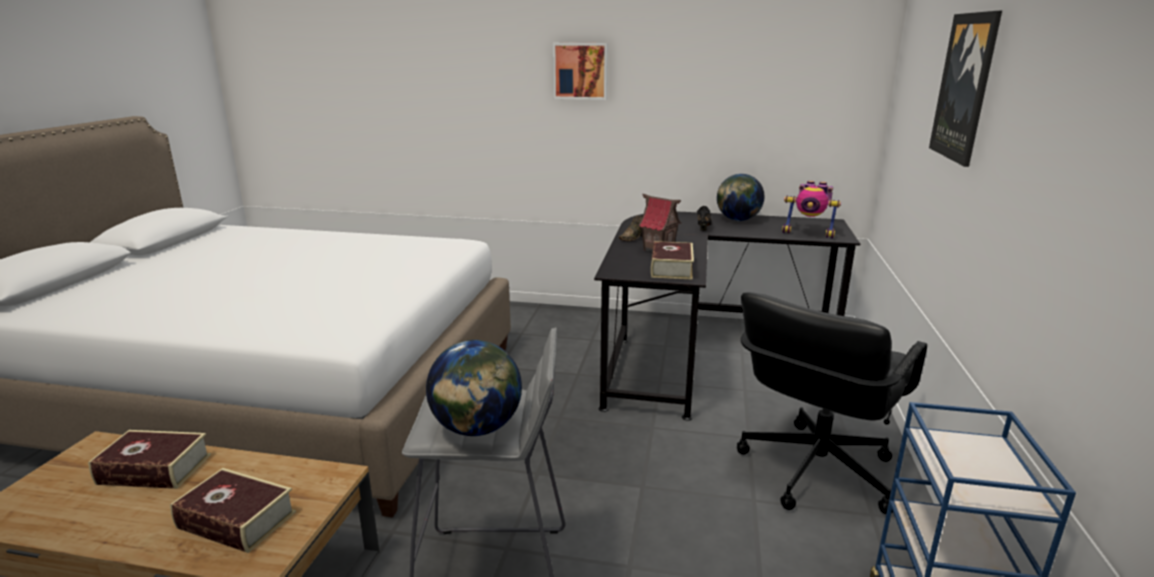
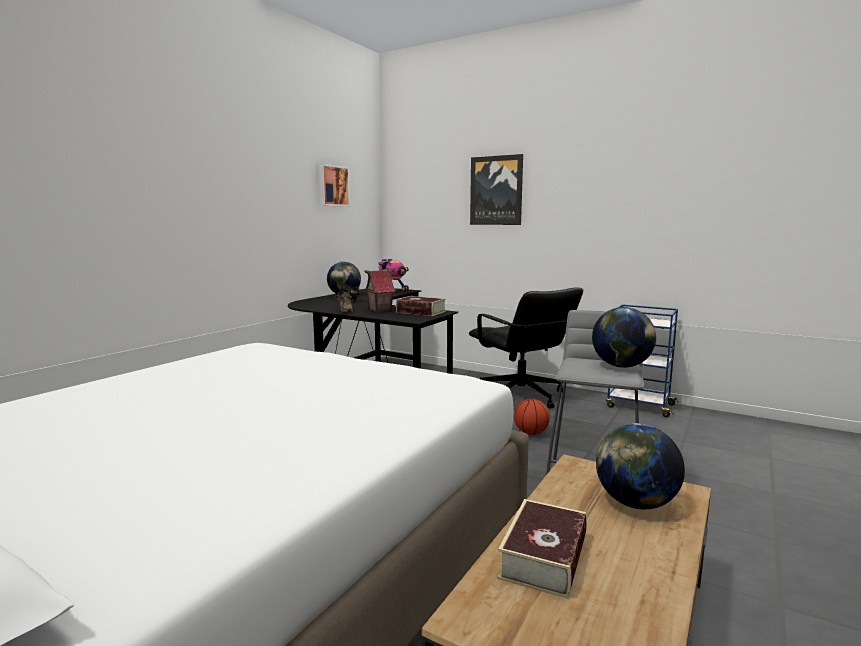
camera: 70 degrees left, 10 degrees down
book [170,468,296,553] -> globe [596,423,685,510]
picture [553,43,608,100] -> picture moved to [319,164,350,207]
none -> basketball [514,399,550,435]

